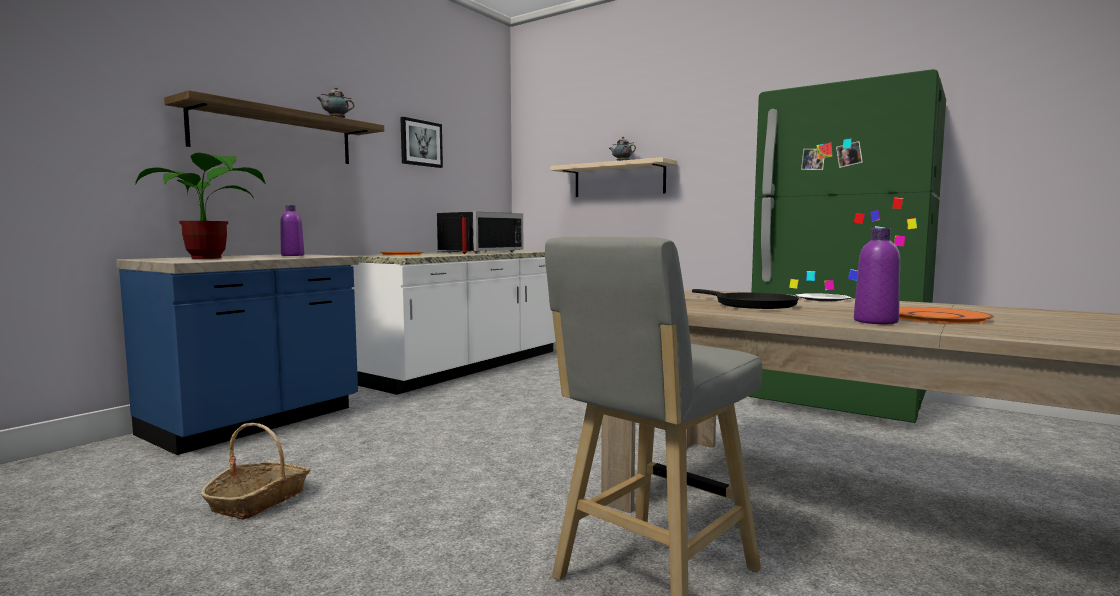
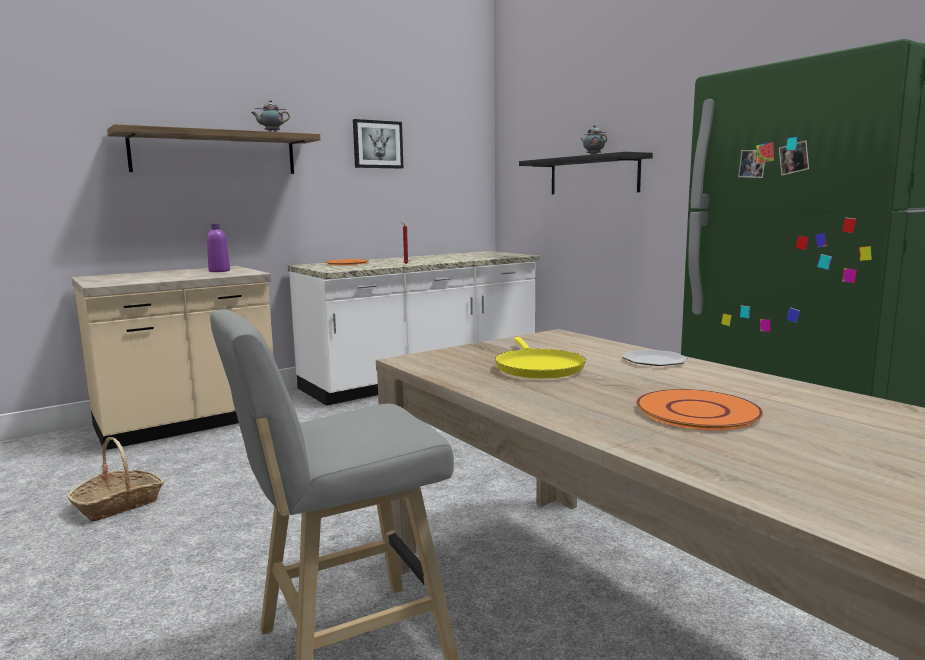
camera: 20 degrees right, 5 degrees up
blue counter [116,254,359,455] -> beige counter [71,266,274,450]
potted plant [135,152,266,259] -> none
black microwave [437,212,523,254] -> none
beige shelf [550,157,677,197] -> black shelf [519,152,653,194]
black frying pan [692,289,799,309] -> yellow frying pan [495,337,586,378]
purple bottle [854,228,900,324] -> none

